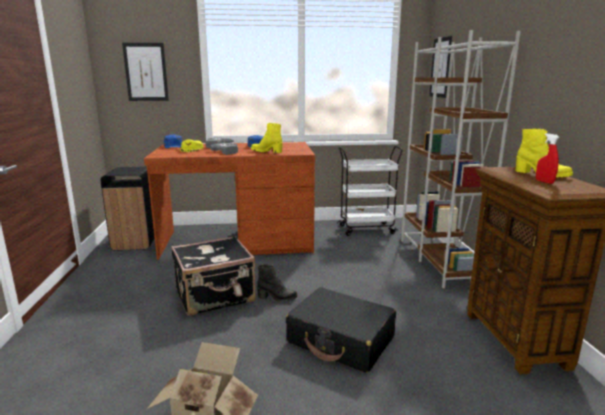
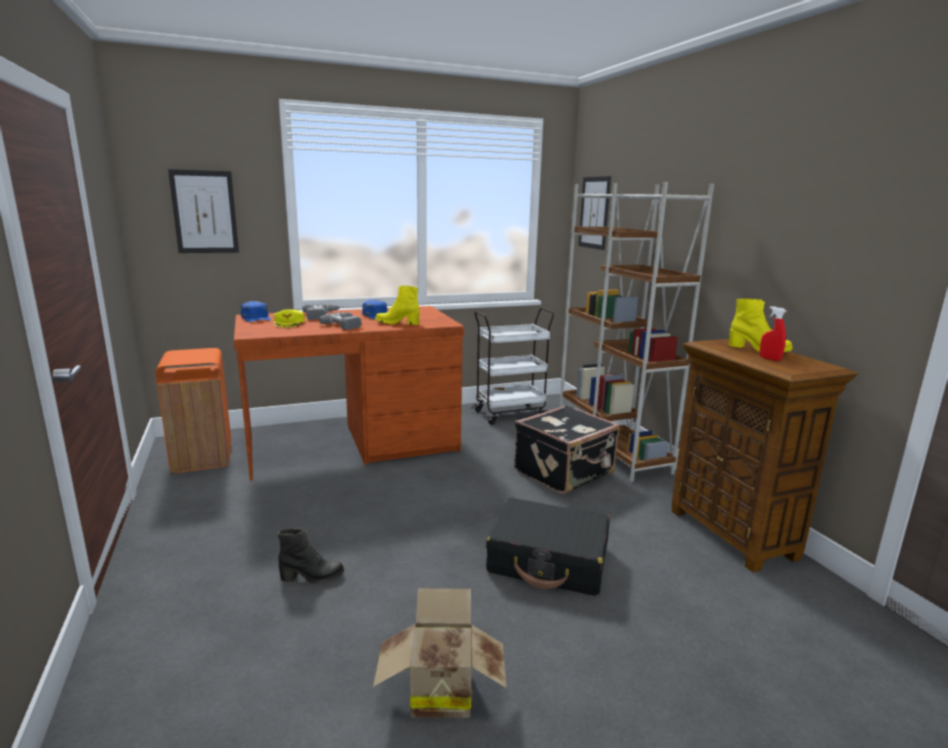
camera: 15 degrees left, 0 degrees up
black trash can [101,167,155,251] -> orange trash can [156,348,231,473]
black suitcase [171,236,256,316] -> black suitcase moved to [514,405,620,494]
black boot [257,265,297,302] -> black boot moved to [278,528,344,584]

